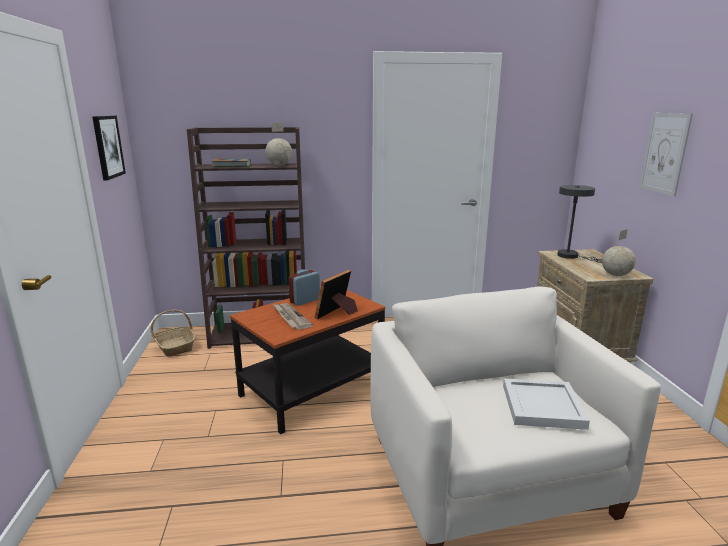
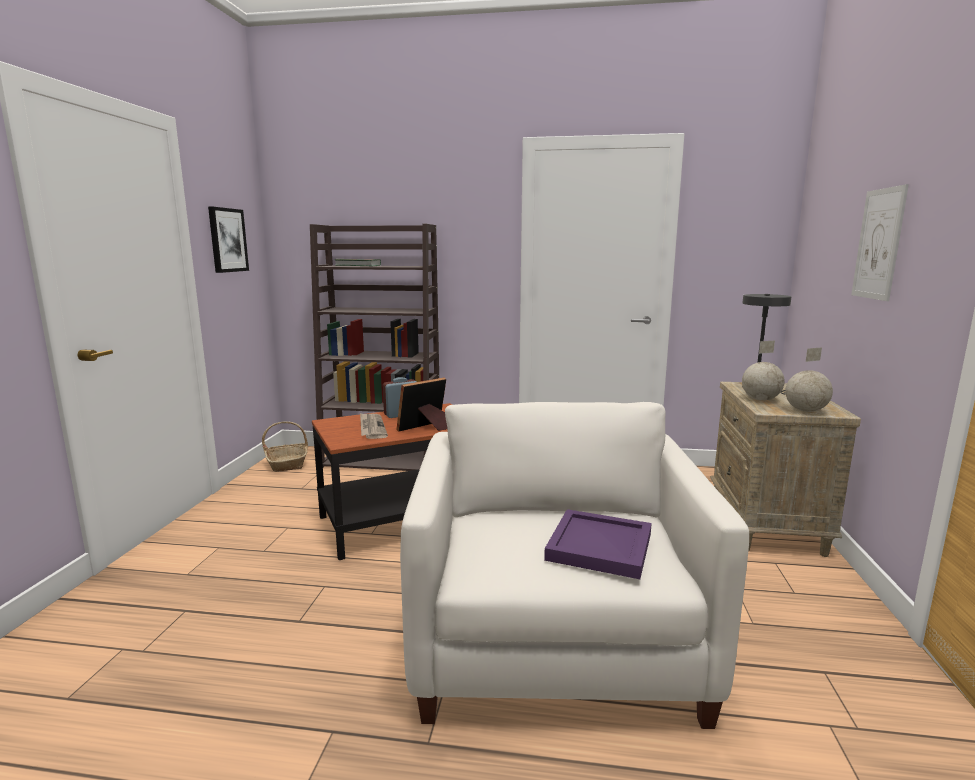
camera: 15 degrees right, 5 degrees down
globe [265,123,292,166] -> globe moved to [742,340,785,401]
white tray [503,378,590,430] -> purple tray [544,509,652,579]

